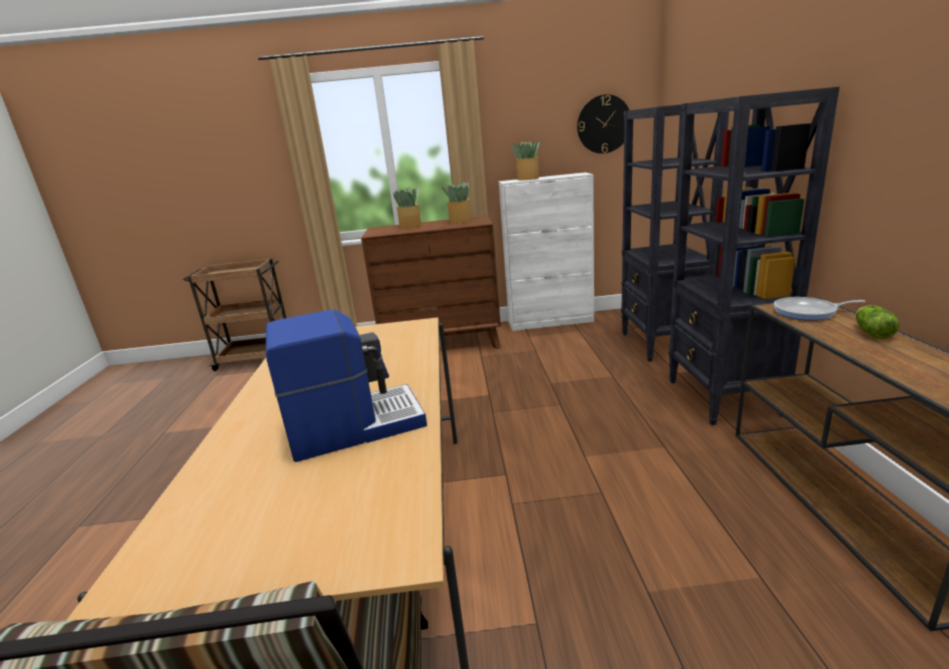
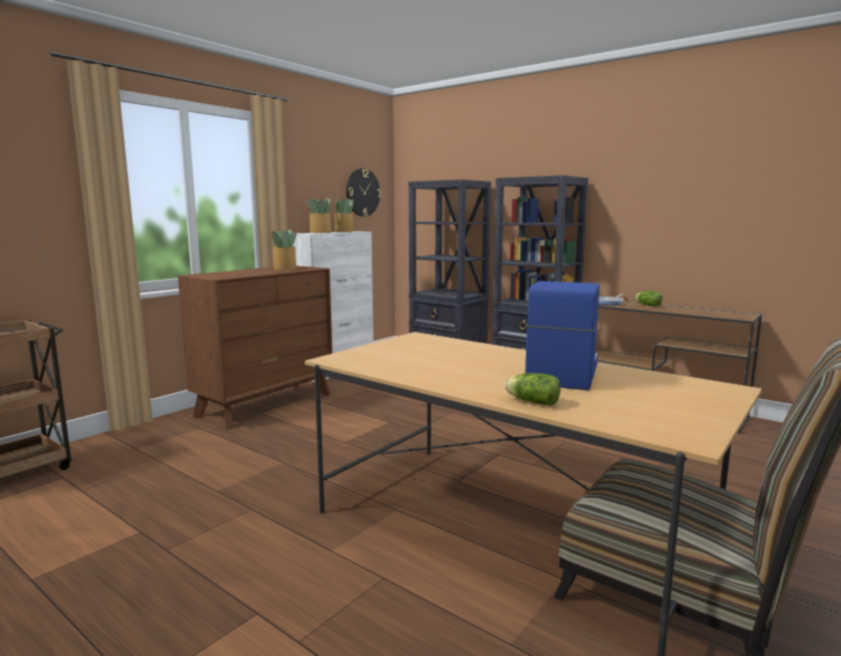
camera: 50 degrees left, 10 degrees down
potted plant [394,187,421,229] -> potted plant moved to [334,198,353,232]
none -> lettuce [505,373,560,406]

